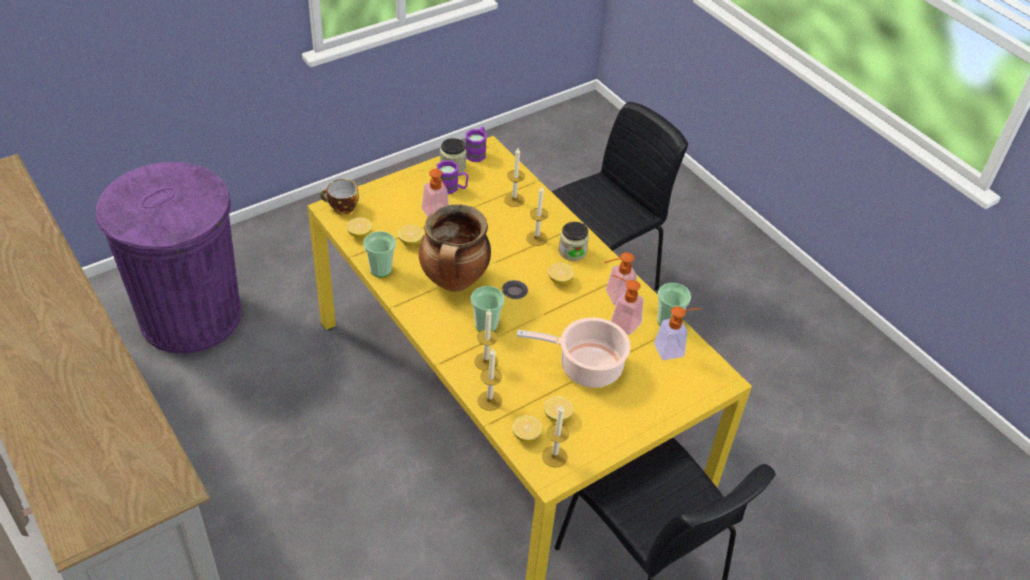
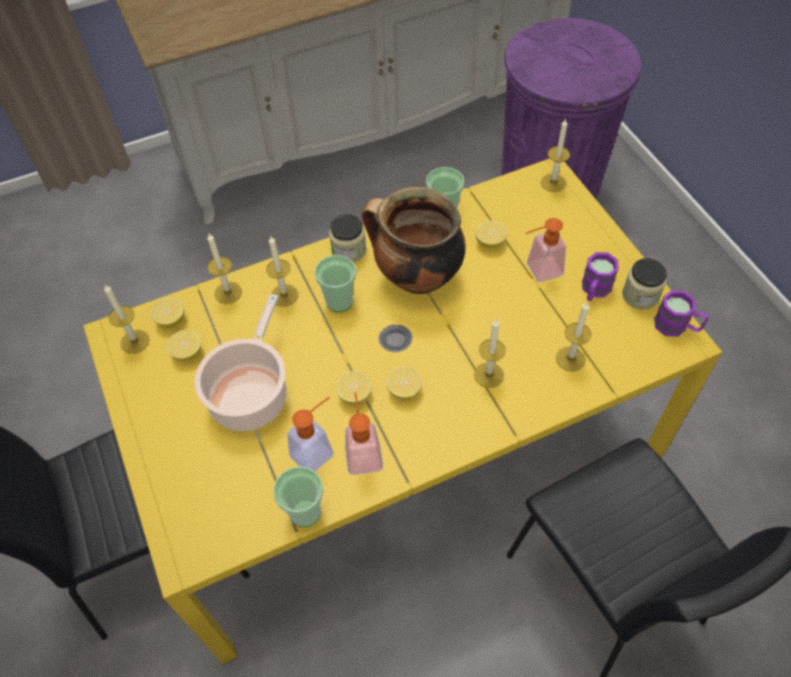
camera: 105 degrees right, 10 degrees up
cup [320,179,359,214] -> candle [541,118,570,192]
lemon [347,217,372,238] -> lemon moved to [336,371,372,404]
jar [559,222,589,261] -> jar moved to [329,214,366,263]
soap dispenser [654,306,702,360] -> none

